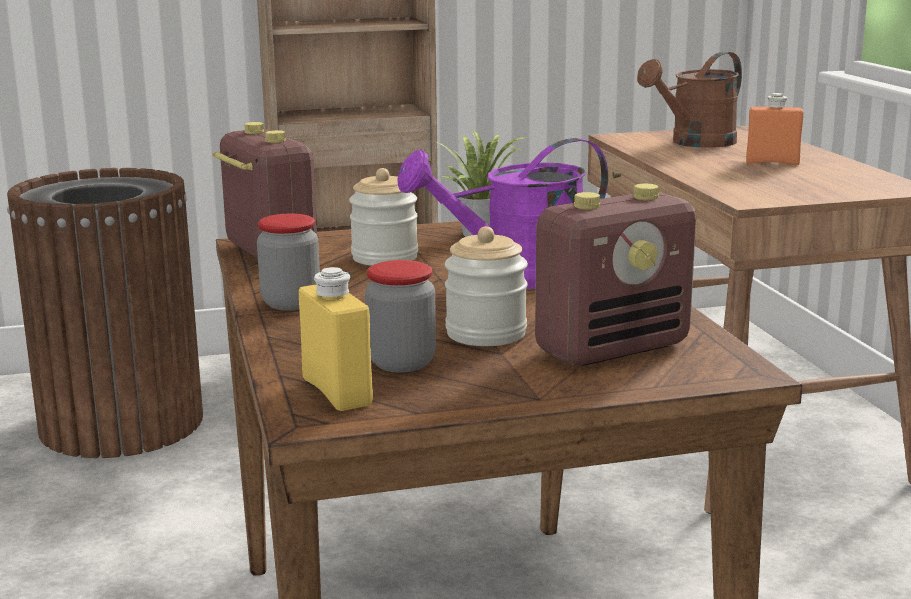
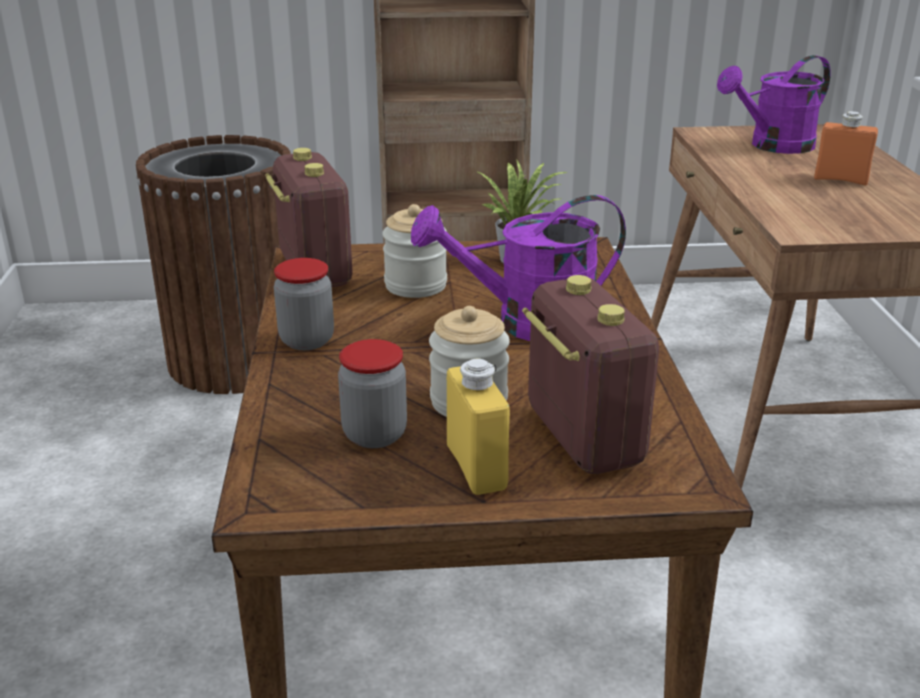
camera: 10 degrees right, 10 degrees up
yellow bottle [299,267,373,411] -> yellow bottle moved to [447,359,510,495]
radio [535,184,696,366] -> radio turned 90 degrees counterclockwise [522,275,659,474]
brown watering can [637,51,742,148] -> purple watering can [717,55,831,154]

